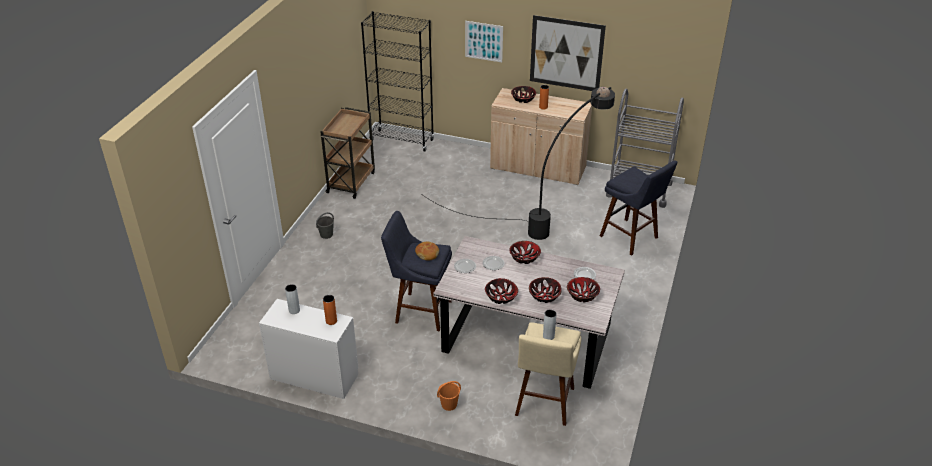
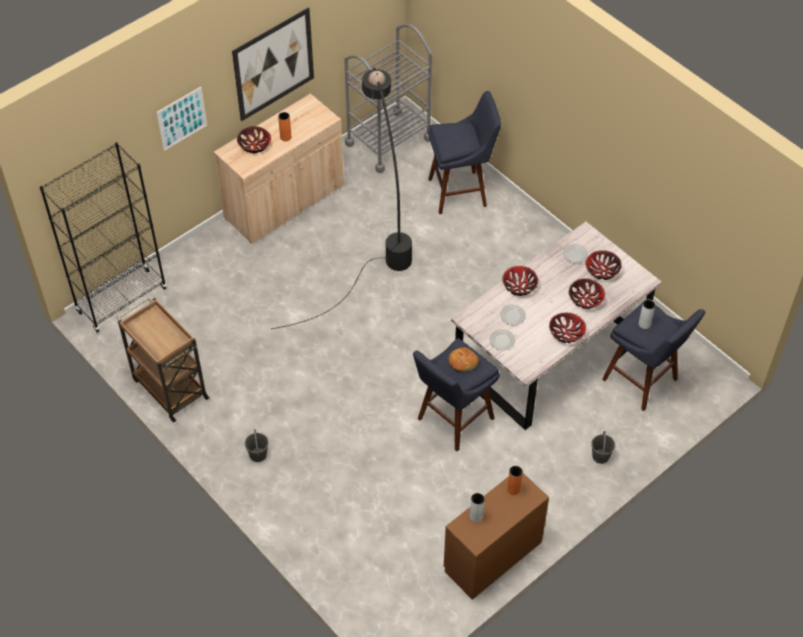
camera: 60 degrees left, 15 degrees up
white dresser [259,299,358,399] -> brown dresser [444,473,549,600]
orange bucket [437,381,461,411] -> grey bucket [591,431,615,464]
beige stool [515,322,581,426] -> blue stool [602,299,705,411]

